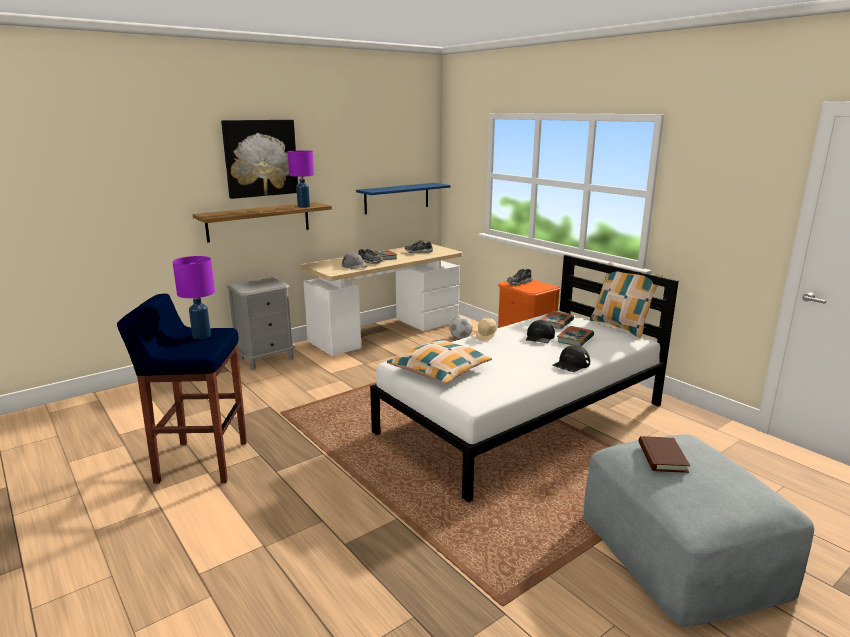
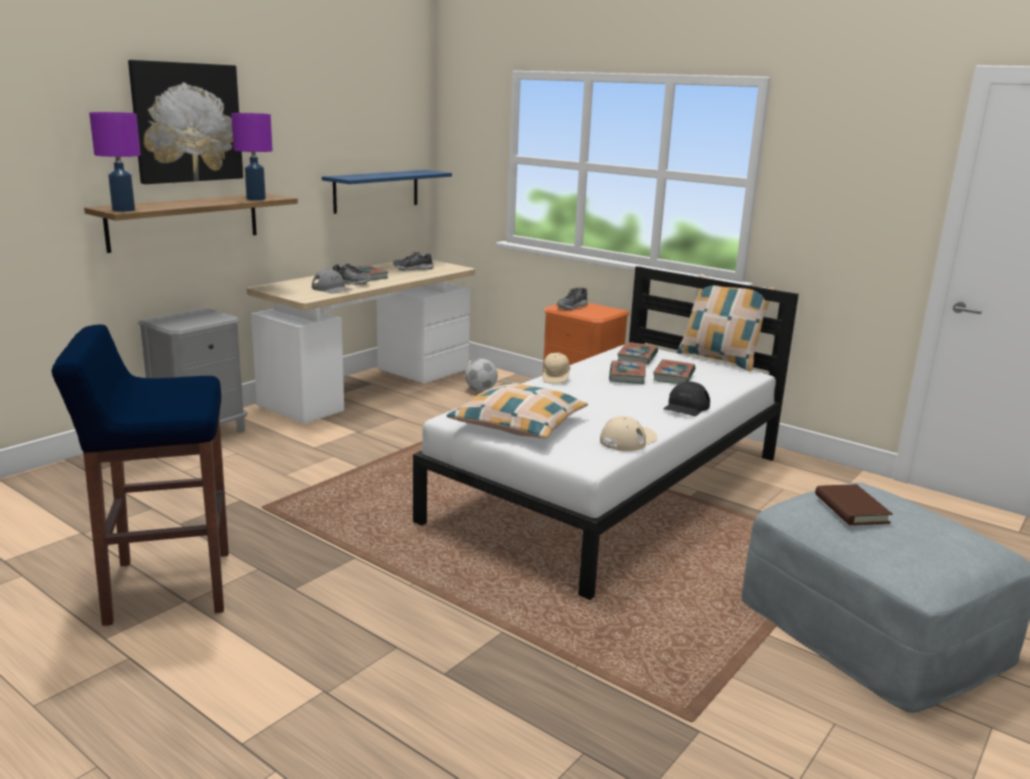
camera: 15 degrees left, 0 degrees up
purple table lamp [172,256,215,339] -> purple table lamp moved to [89,112,141,212]
black cap [526,320,555,343] -> book [609,361,646,384]
none -> beige cap [600,416,658,451]

